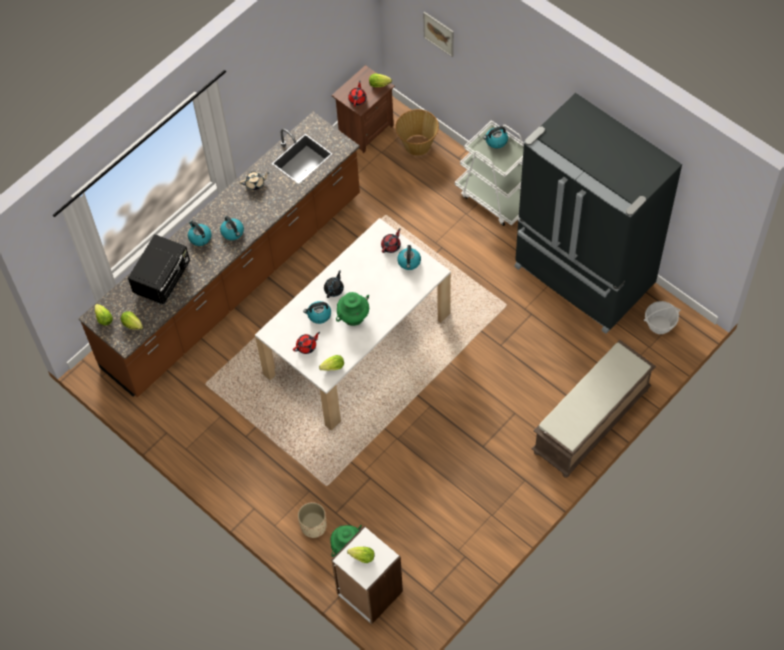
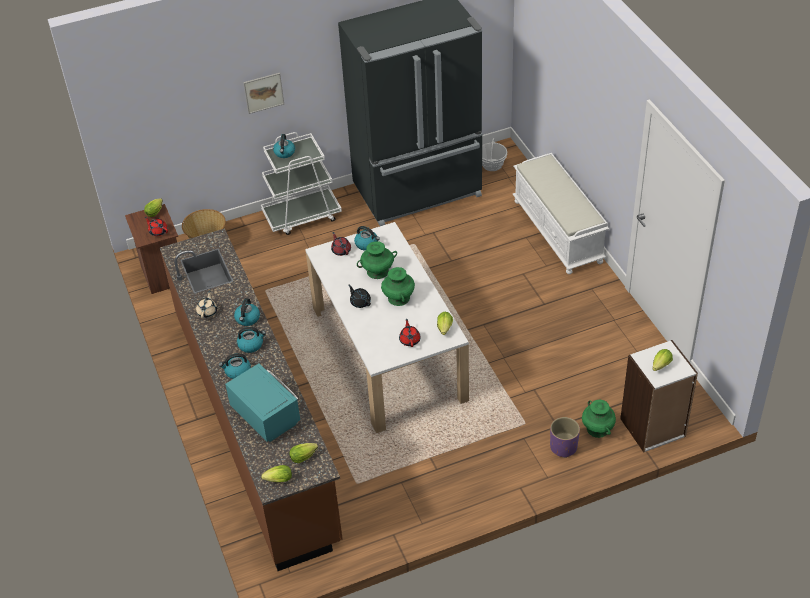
camera: 65 degrees left, 15 degrees down
black microwave [128,234,190,305] -> turquoise microwave [225,364,301,442]
beige planter [298,502,327,538] -> purple planter [550,417,580,458]
kettle [303,301,331,324] -> kettle moved to [234,298,260,326]
picture [423,12,454,57] -> picture moved to [243,73,284,114]
brown bench [532,340,656,478] -> white bench [513,153,609,274]
none -> green vase [357,241,397,279]

